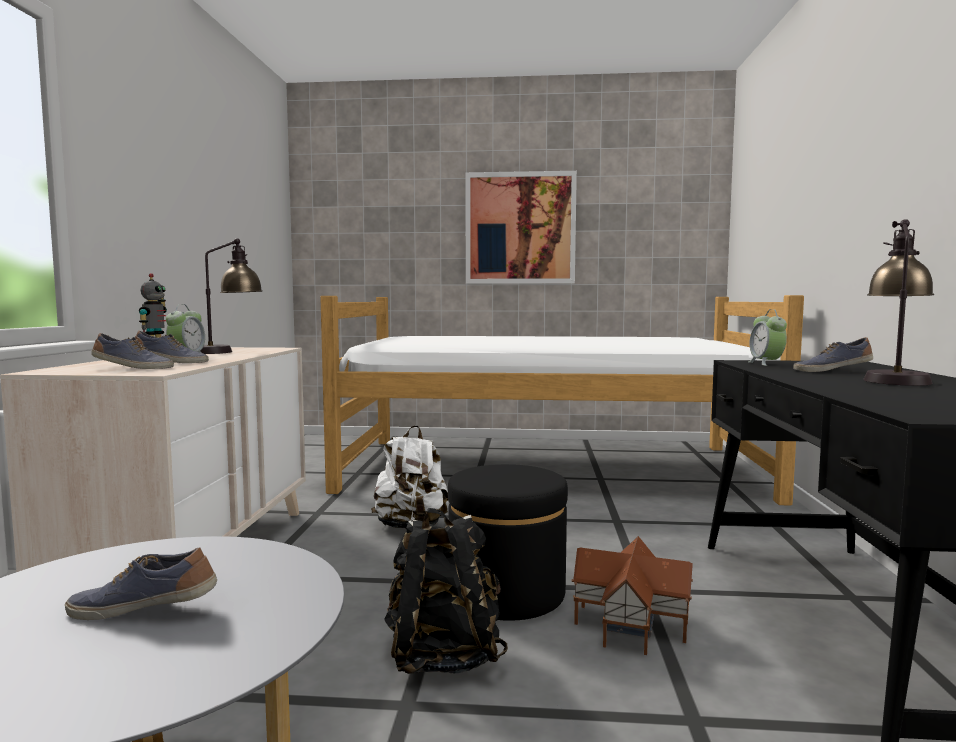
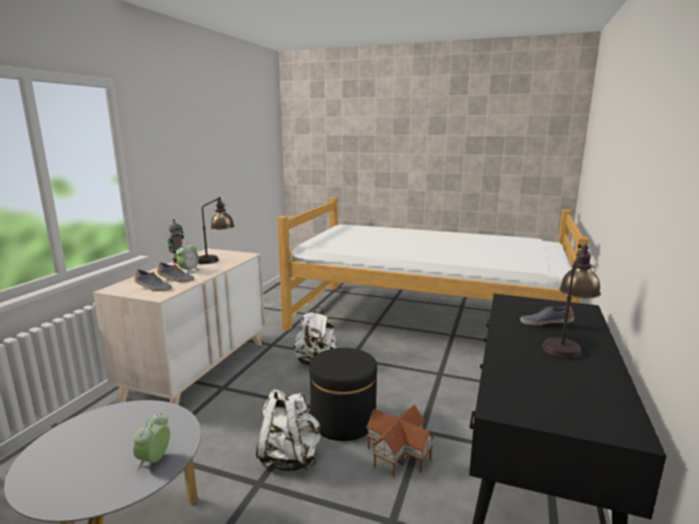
camera: 15 degrees right, 10 degrees up
shoe [65,547,217,620] -> none
black backpack [384,508,508,674] -> white backpack [256,389,321,471]
picture [466,171,577,284] -> none
alarm clock [749,309,787,366] -> alarm clock moved to [133,413,170,471]

